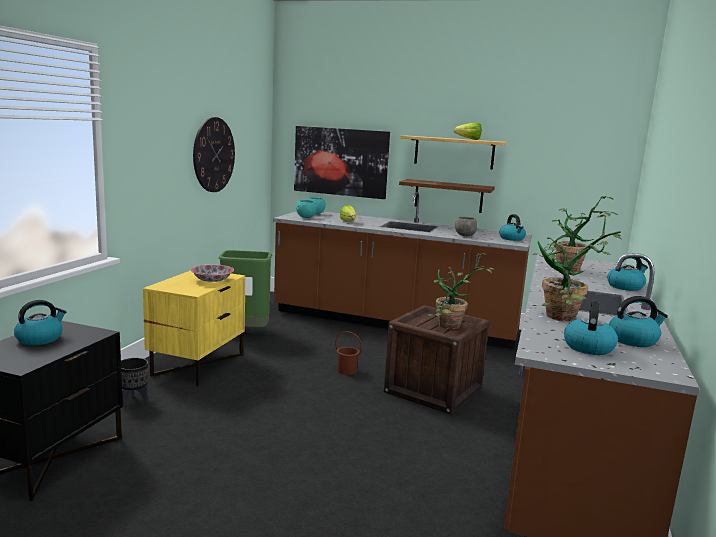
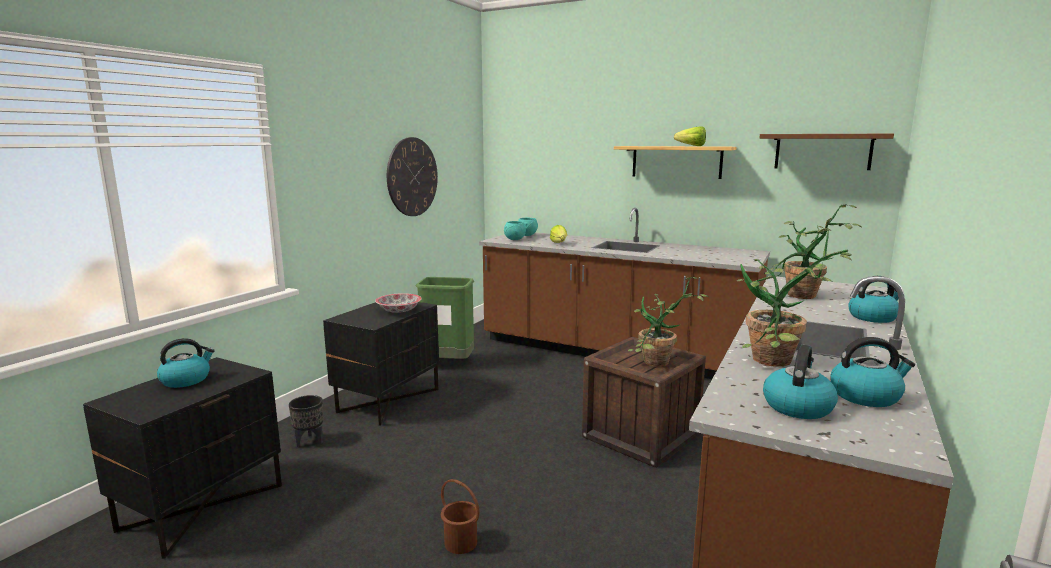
camera: 10 degrees right, 0 degrees up
yellow nightstand [143,271,245,386] -> black nightstand [323,302,439,426]
picture [294,126,390,199] -> none
brown bucket [335,331,362,375] -> brown bucket moved to [441,479,480,554]
brown shelf [399,179,495,213] -> brown shelf moved to [759,134,894,170]
grey bowl [455,217,477,236] -> none
kettle [499,214,526,241] -> none

